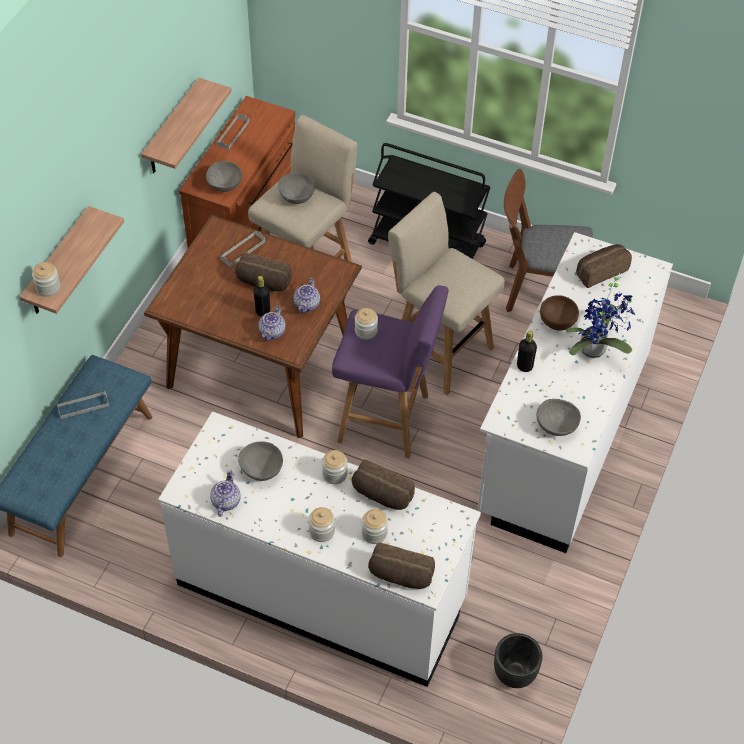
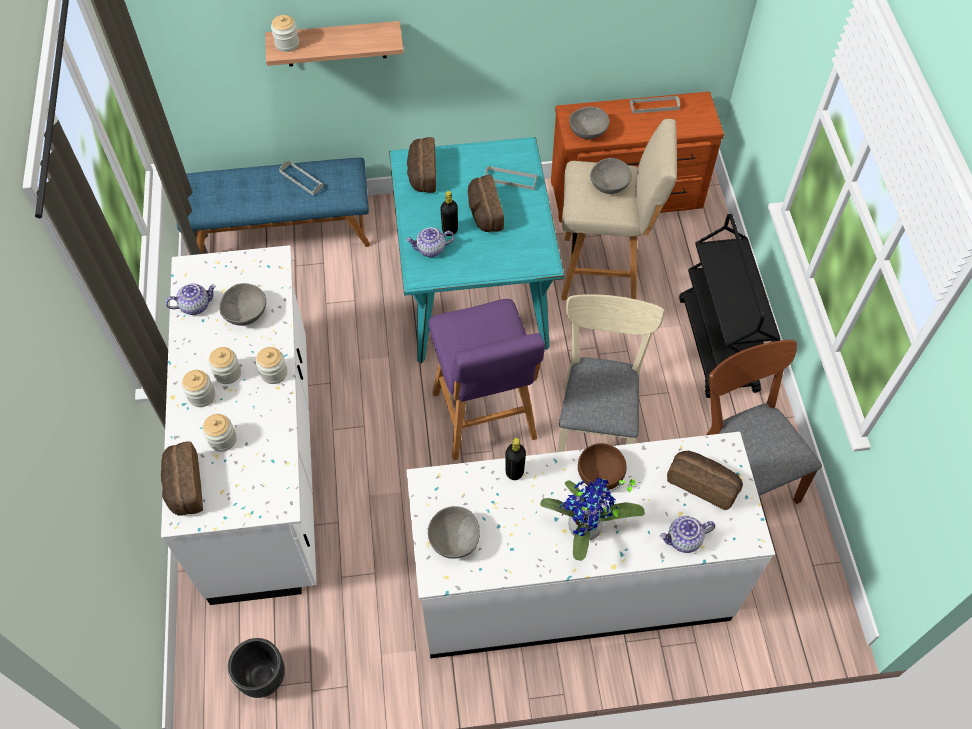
camera: 60 degrees right, 5 degrees up
shelf [141,78,232,173] -> none
brown dining table [144,215,362,438] -> turquoise dining table [389,137,565,363]
teapot [294,278,320,313] -> teapot moved to [660,516,715,553]
bread [352,459,415,510] -> bread moved to [407,137,436,193]
jar [355,308,378,340] -> jar moved to [209,347,241,384]
beige stool [388,192,505,395] -> beige chair [557,294,665,452]

